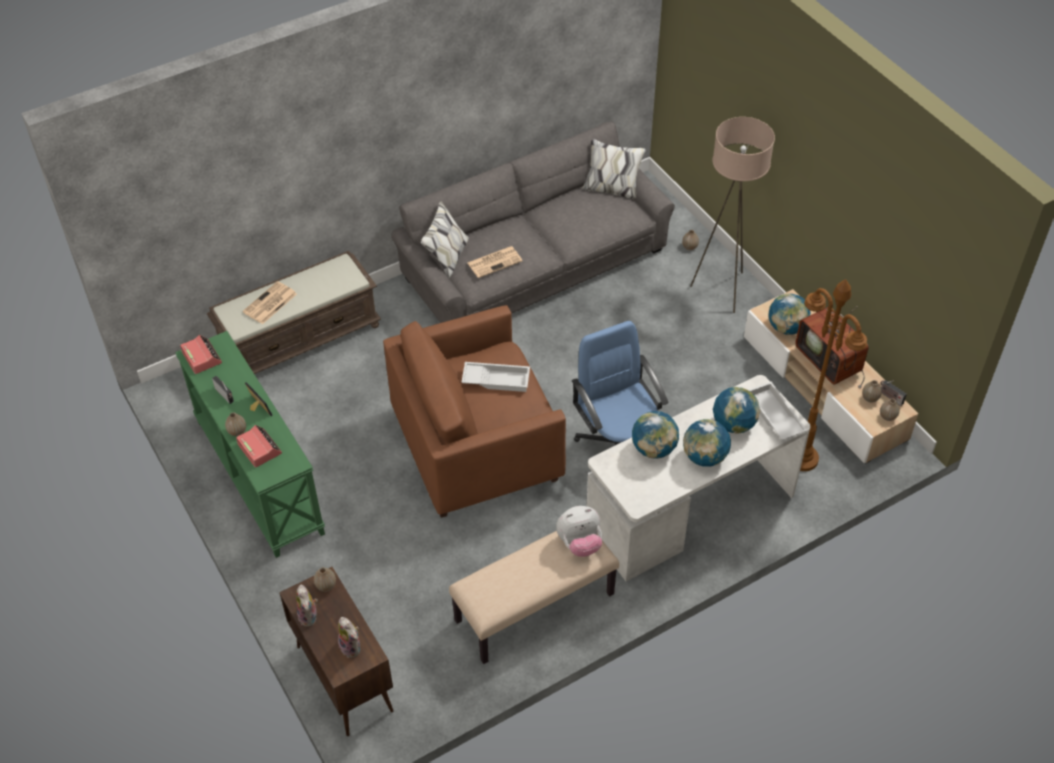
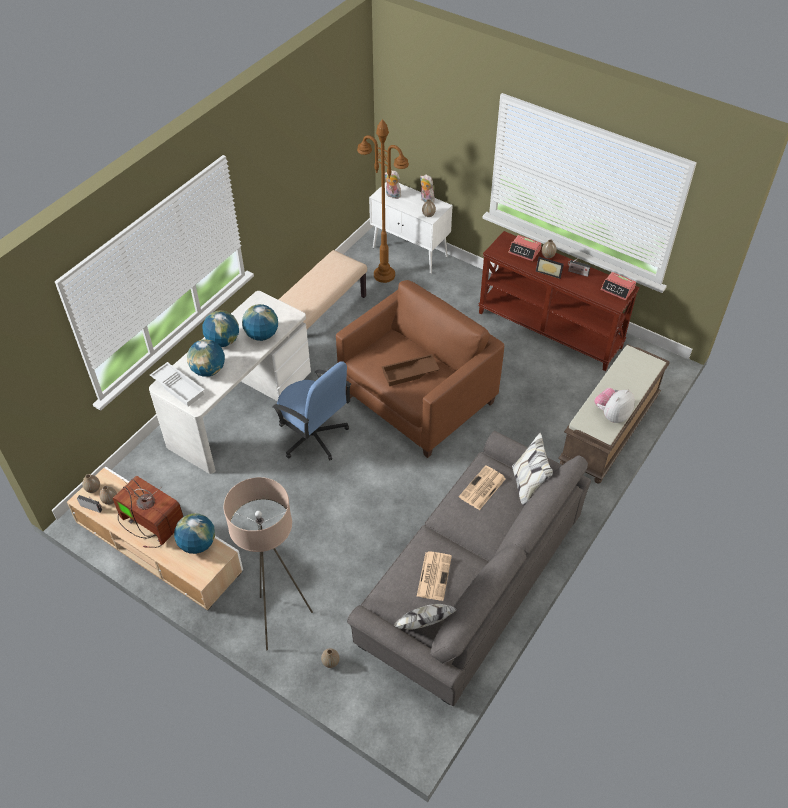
camera: 155 degrees right, 0 degrees up
green console table [175,331,325,558] -> brown console table [478,231,640,371]
newspaper [243,281,297,324] -> newspaper moved to [417,551,452,601]
brown cabinet [279,567,394,736] -> white cabinet [369,182,453,274]
white tray [461,362,530,392] -> brown tray [382,354,440,386]
plush toy [556,506,602,557] -> plush toy moved to [594,388,635,423]
brown floor lamp [800,279,867,471] -> brown floor lamp moved to [357,119,409,283]

